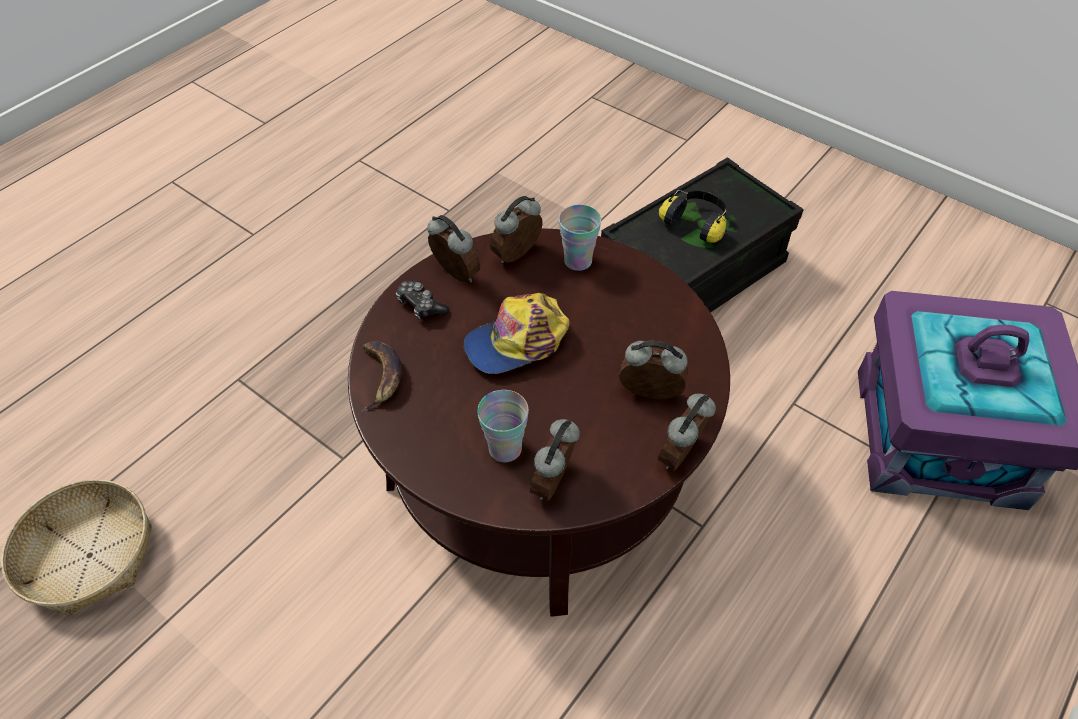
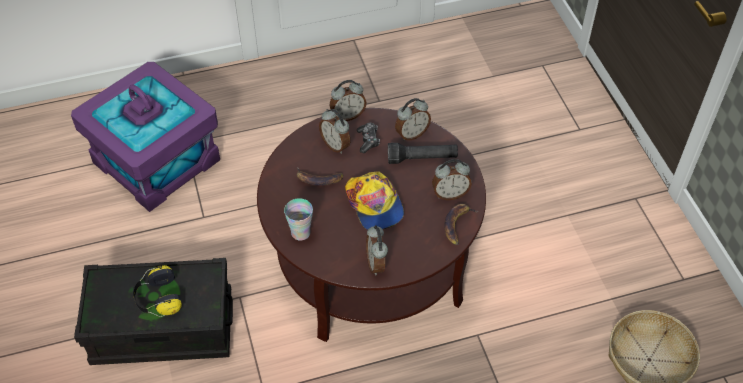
camera: 145 degrees left, 0 degrees up
game controller [396,281,450,320] -> game controller moved to [357,123,380,153]
cap [464,293,570,374] -> cap turned 60 degrees clockwise [345,171,404,230]
cup [477,390,529,462] -> black flashlight [388,143,458,164]
alarm clock [490,196,543,263] -> alarm clock moved to [432,159,472,200]
none -> banana [297,167,343,186]

